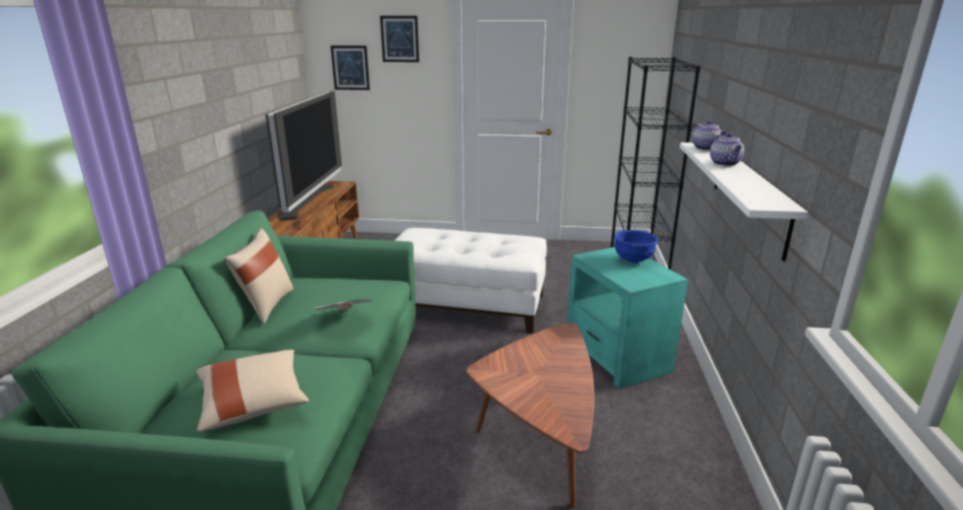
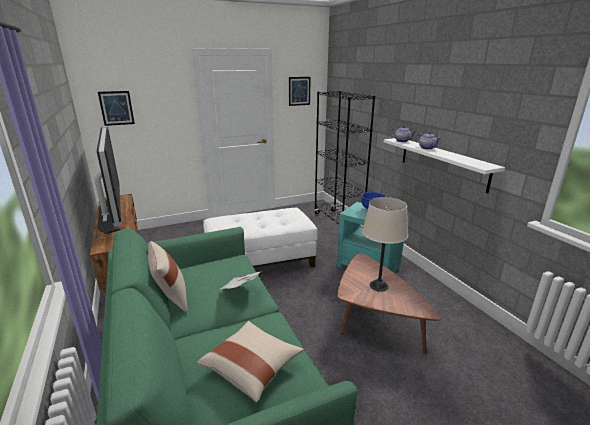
camera: 30 degrees left, 0 degrees up
picture [380,16,419,62] -> picture moved to [289,77,311,106]
none -> beige table lamp [362,197,408,292]

